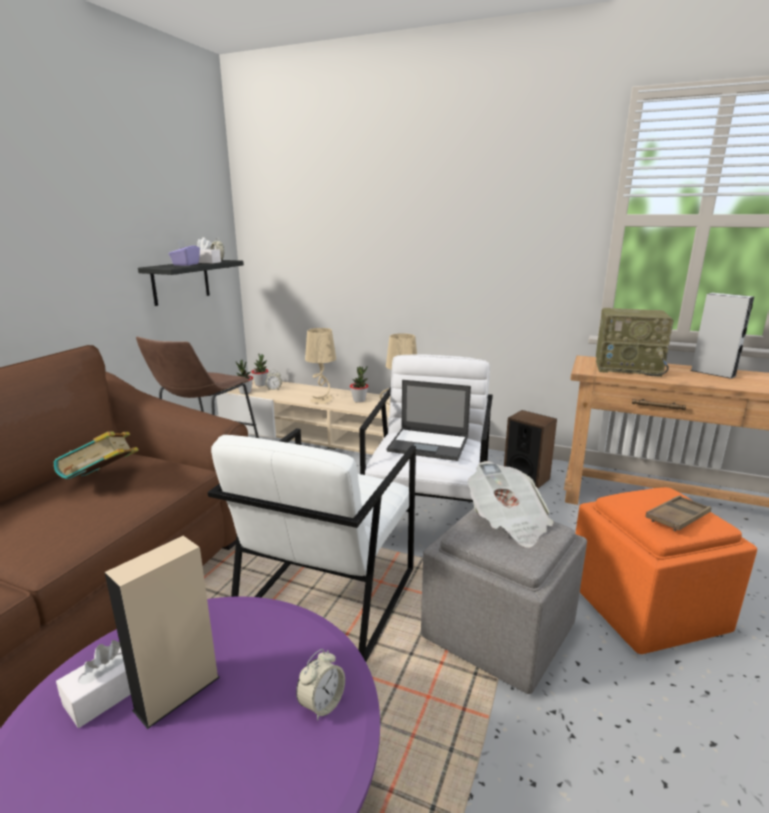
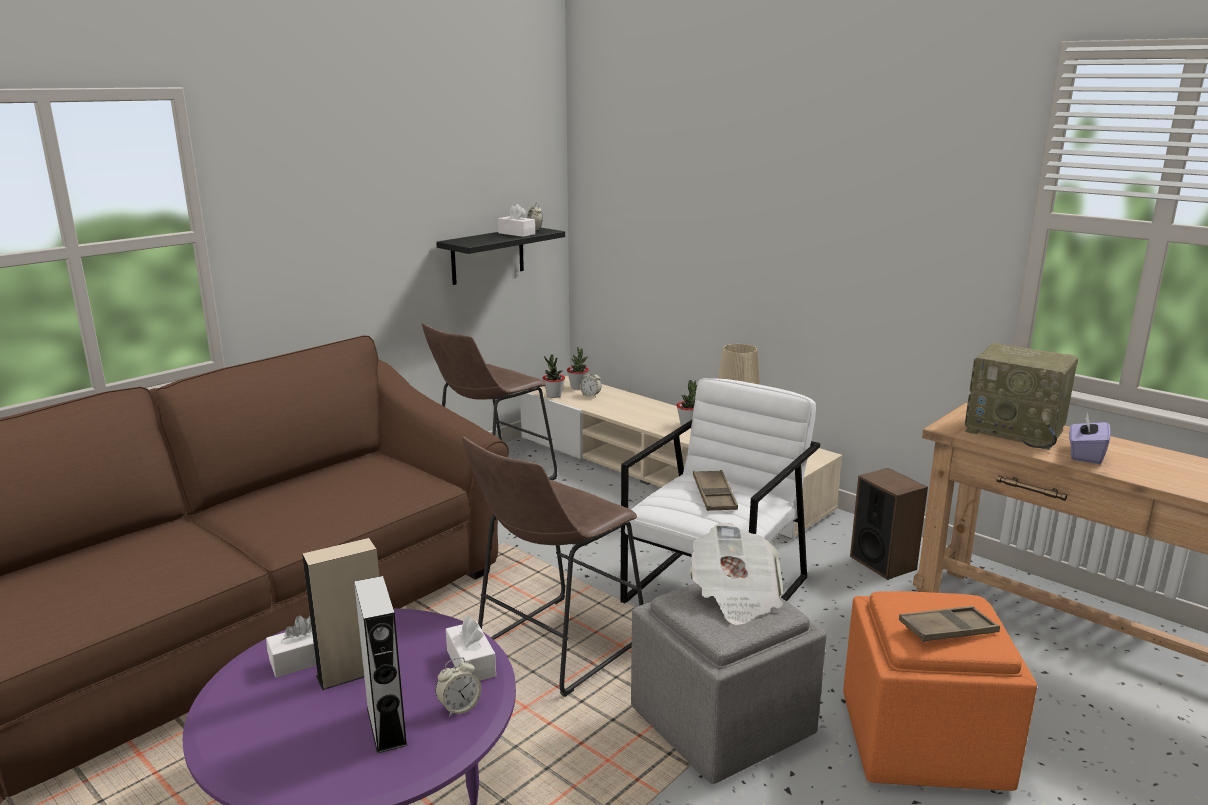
camera: 20 degrees right, 0 degrees up
book [54,431,139,479] -> none
purple tissue box [169,240,200,266] -> purple tissue box moved to [1069,411,1110,464]
white armchair [208,428,416,662] -> brown stool [462,436,644,697]
beige table lamp [305,328,336,404] -> none
laptop [386,380,471,461] -> brown tray [693,470,738,511]
grey speaker [691,293,754,379] -> grey speaker moved to [354,576,407,753]
none -> white tissue box [446,615,496,681]

